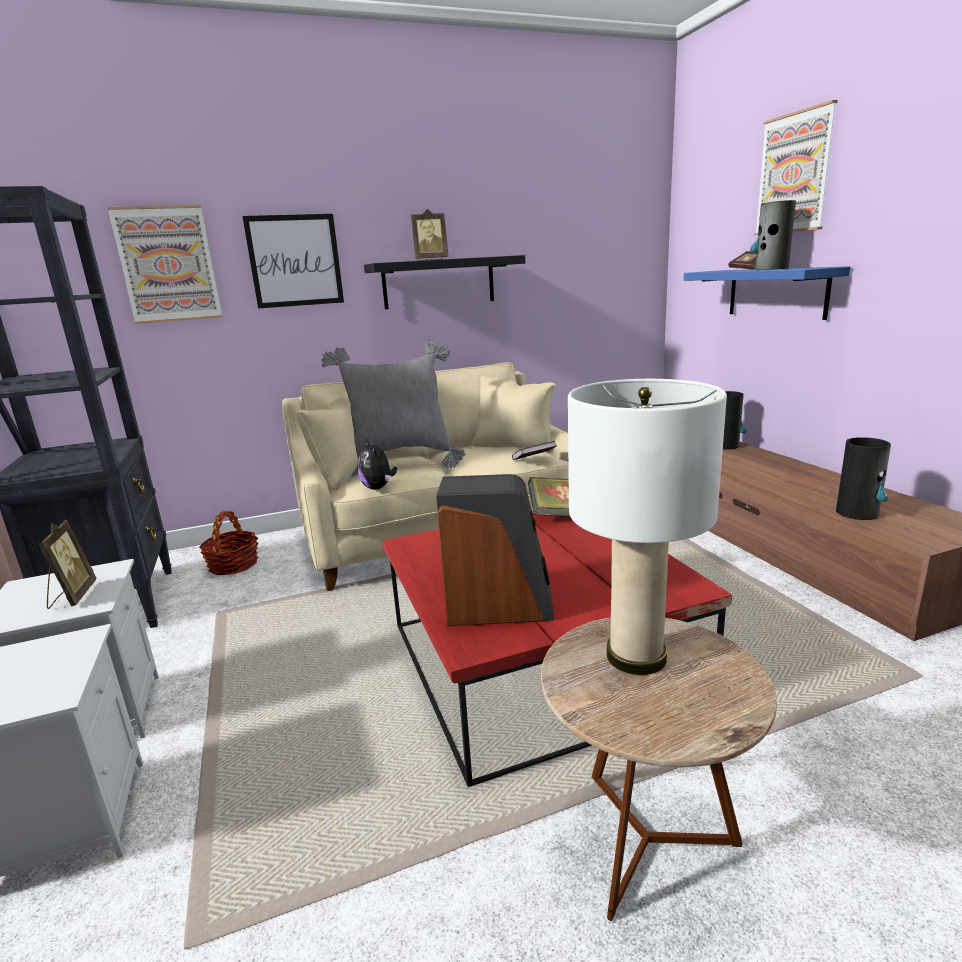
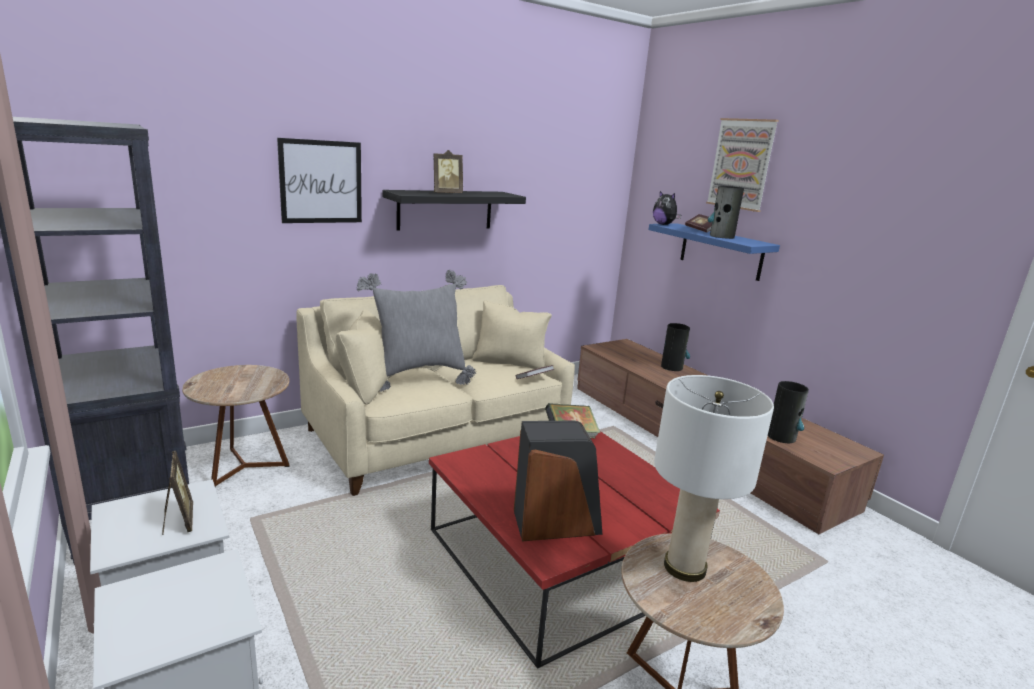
camera: 15 degrees left, 0 degrees up
picture [107,205,222,324] -> none
basket [200,511,259,575] -> brown side table [182,365,289,487]
plush toy [358,440,397,490] -> plush toy moved to [653,191,681,225]

